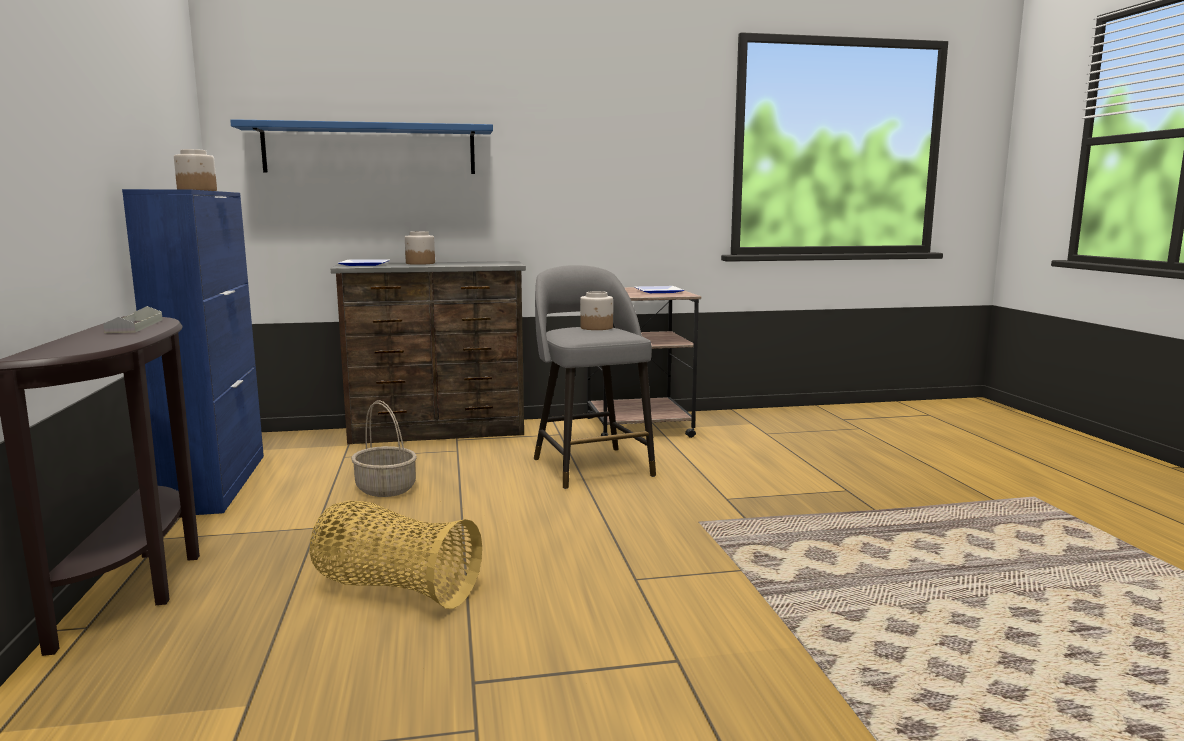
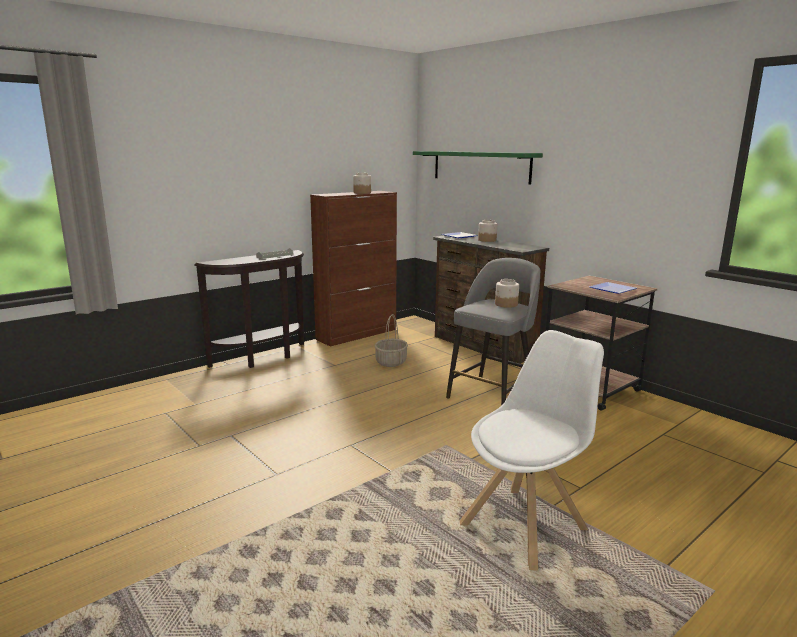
camera: 60 degrees right, 5 degrees up
blue cabinet [122,189,264,515] -> brown cabinet [310,191,397,346]
blue shelf [230,119,493,174] -> green shelf [413,151,543,185]
basket [310,501,482,609] -> none
none -> white chair [460,330,604,571]

